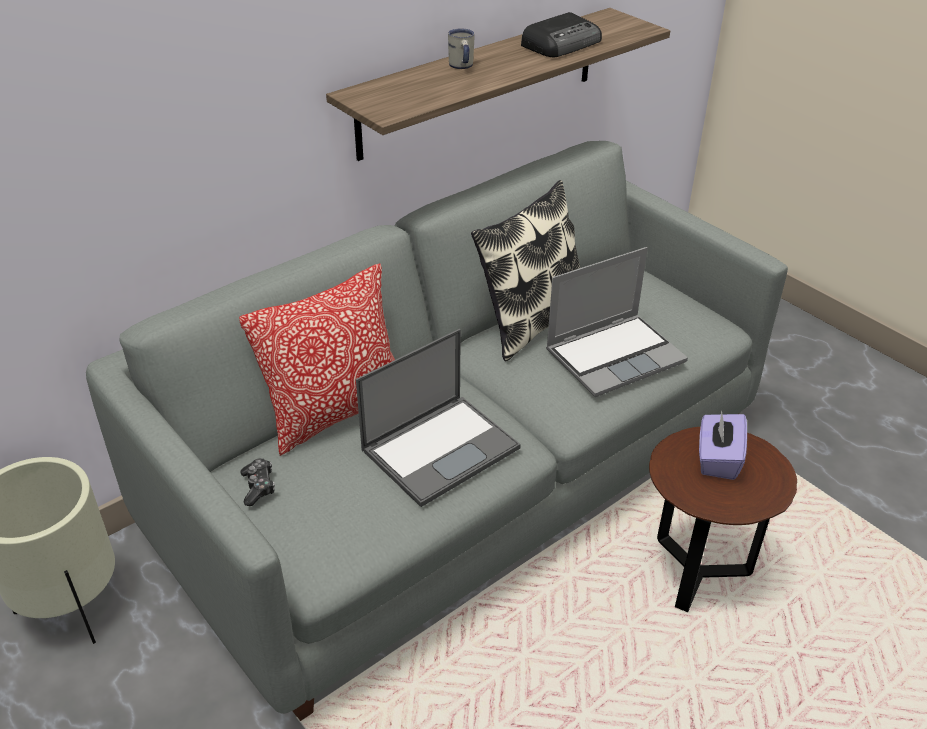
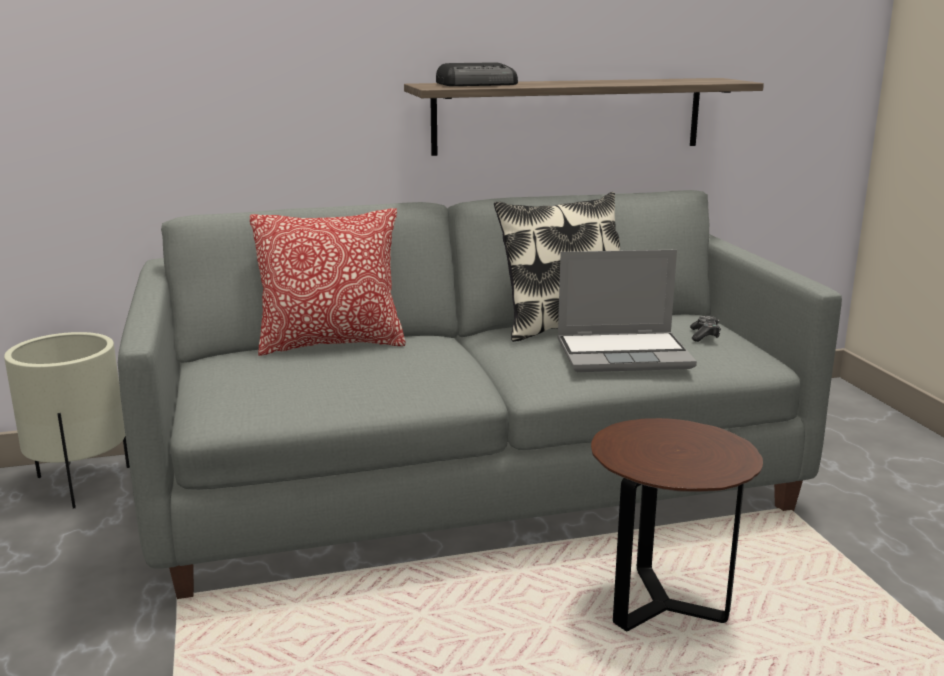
camera: 25 degrees right, 20 degrees down
game controller [241,458,275,506] -> game controller moved to [690,316,721,342]
laptop [356,329,521,507] -> none
white mug [448,28,475,69] -> none
radio [521,12,602,57] -> radio moved to [436,62,518,86]
purple tissue box [699,410,747,480] -> none

